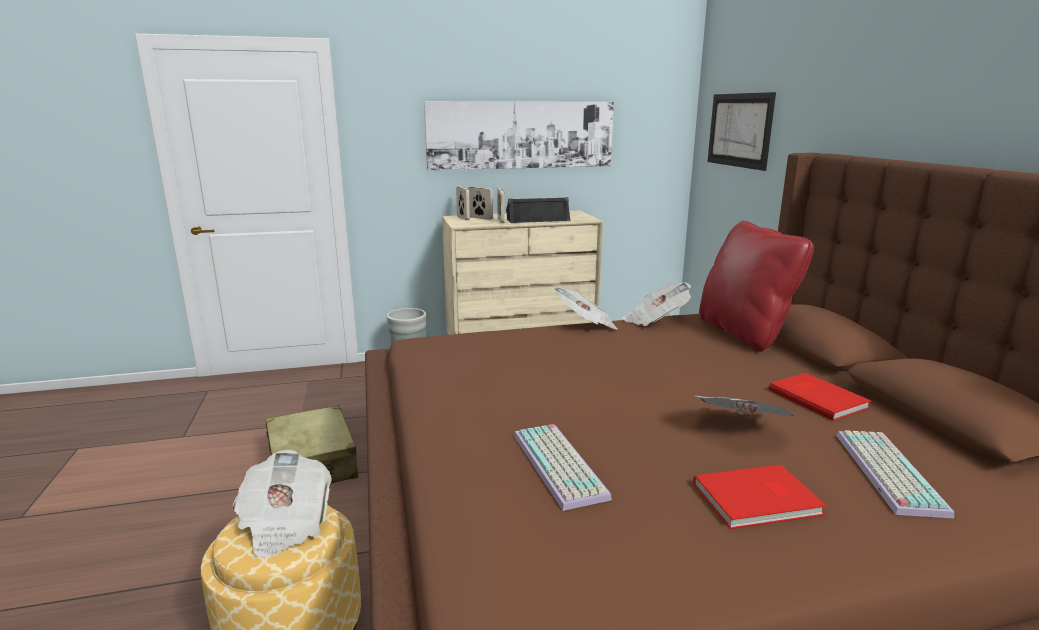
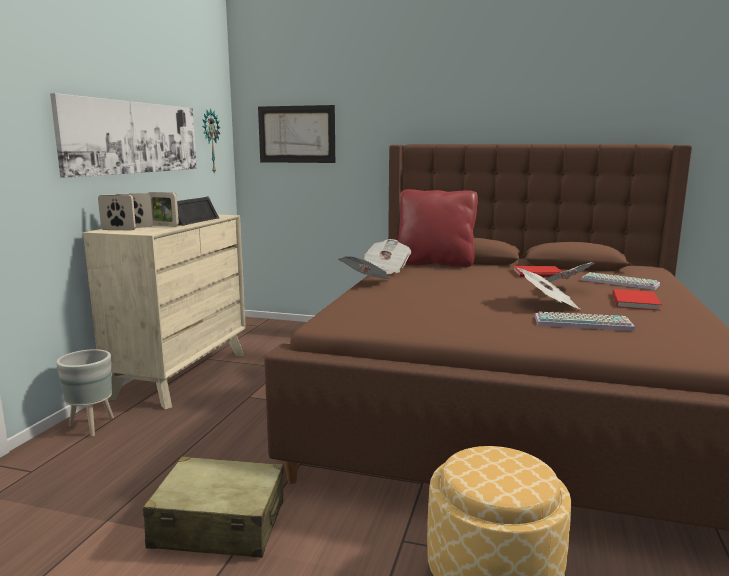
camera: 60 degrees left, 5 degrees down
newspaper [233,450,332,558] -> newspaper moved to [517,268,580,309]
none -> wall clock [202,108,221,174]

